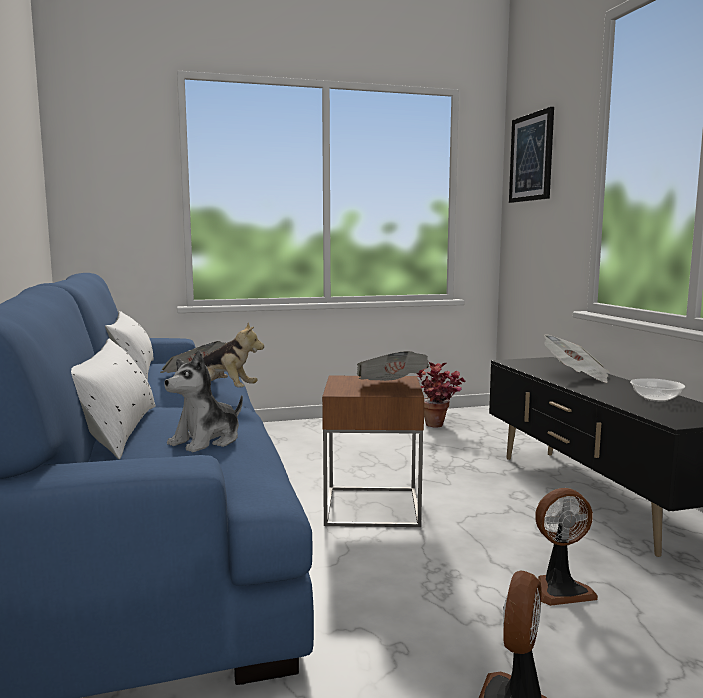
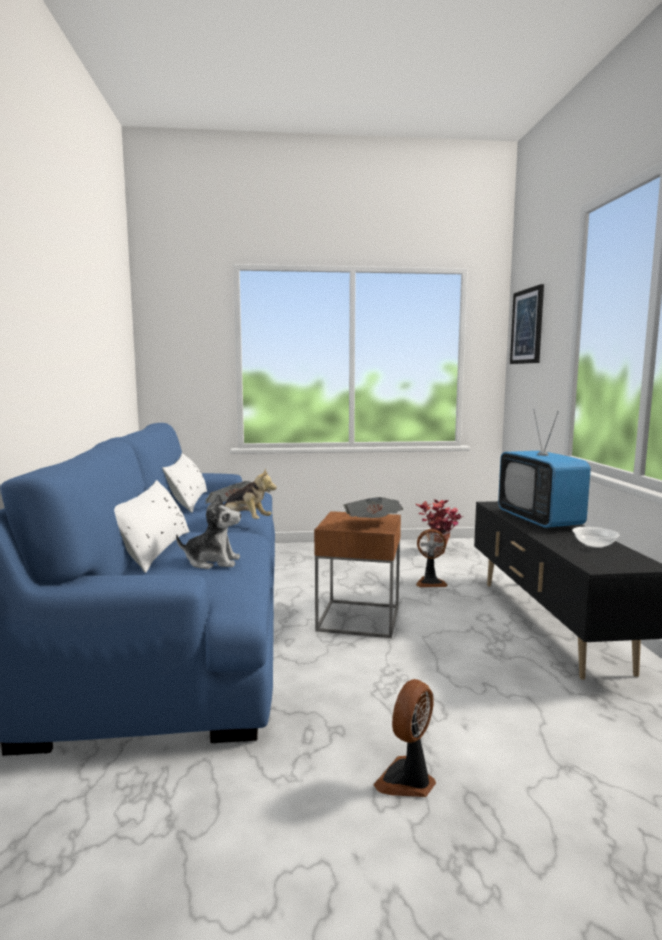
camera: 10 degrees right, 0 degrees up
plush toy [164,350,243,453] -> plush toy turned 135 degrees counterclockwise [176,493,241,569]
fan [535,488,598,606] -> fan moved to [416,529,448,587]
newspaper [544,334,610,383] -> television [498,409,591,529]

